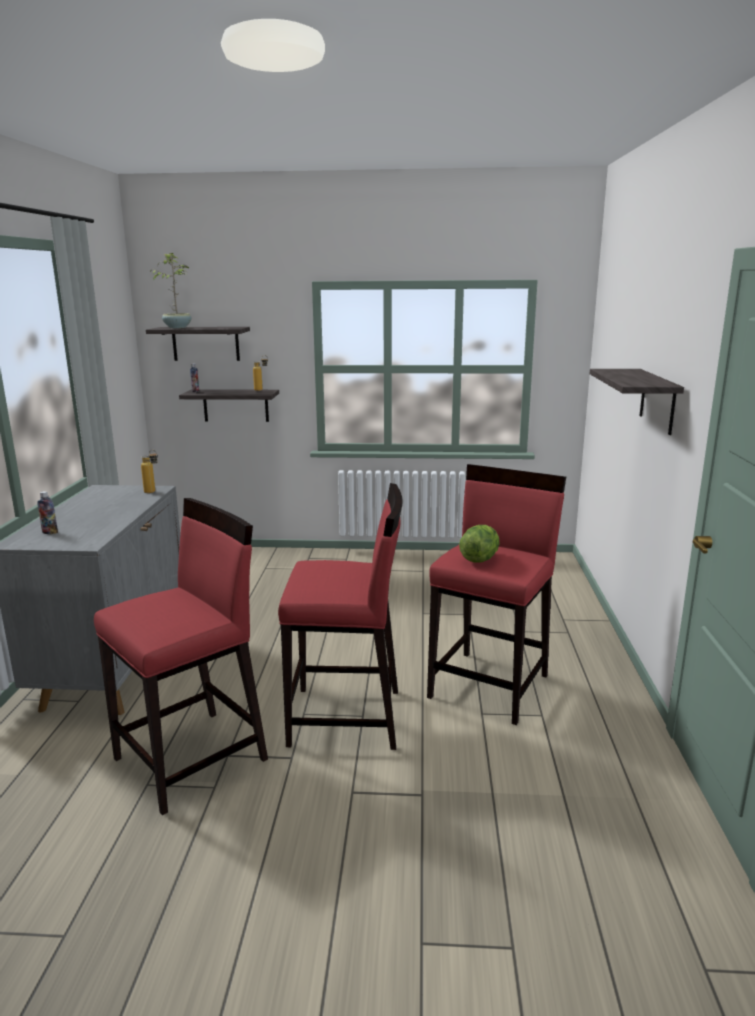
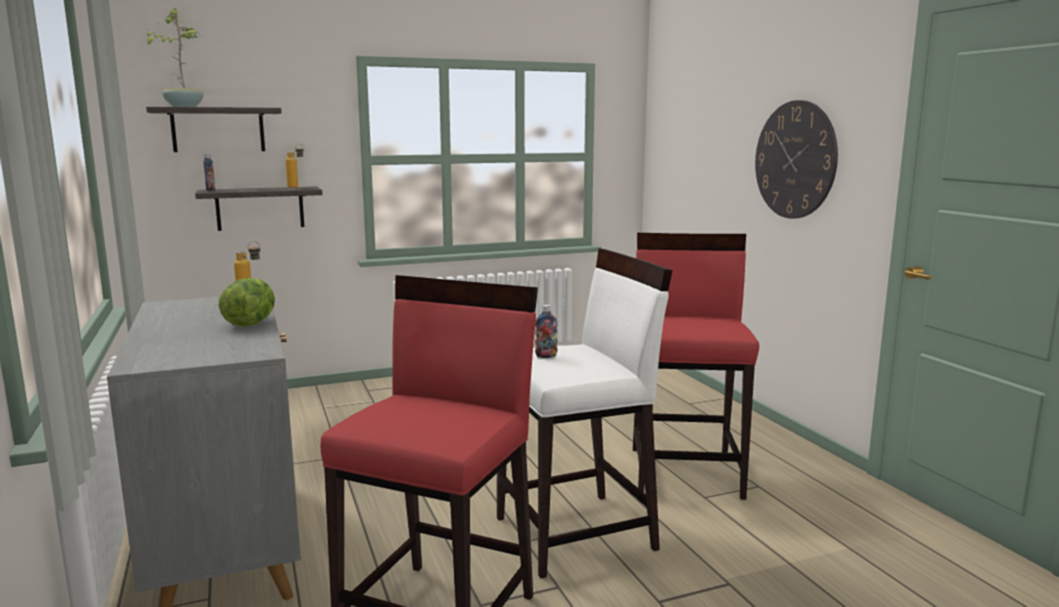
camera: 25 degrees left, 5 degrees down
bottle [37,491,58,534] -> bottle moved to [535,305,558,358]
red stool [278,483,402,750] -> white stool [497,248,672,578]
lettuce [459,525,500,563] -> lettuce moved to [218,278,275,326]
shelf [590,369,684,435] -> wall clock [755,100,838,219]

